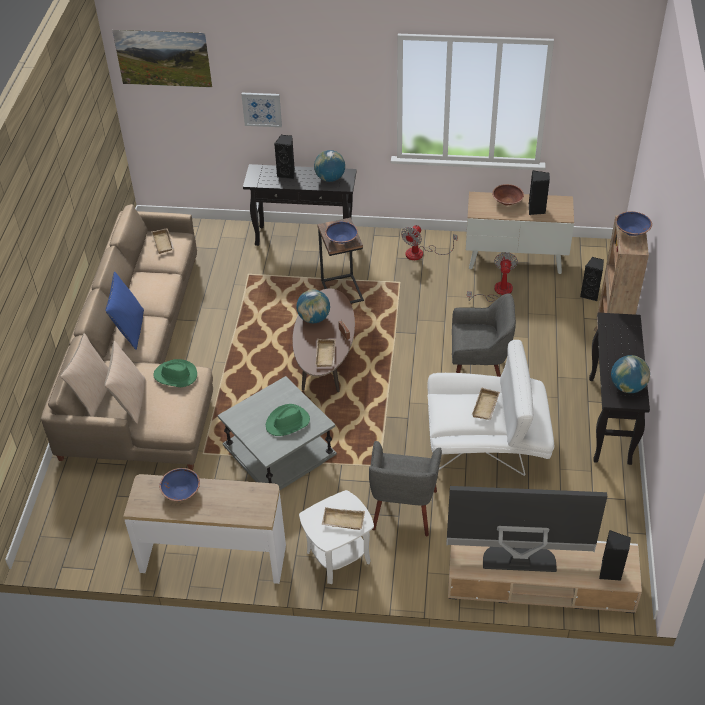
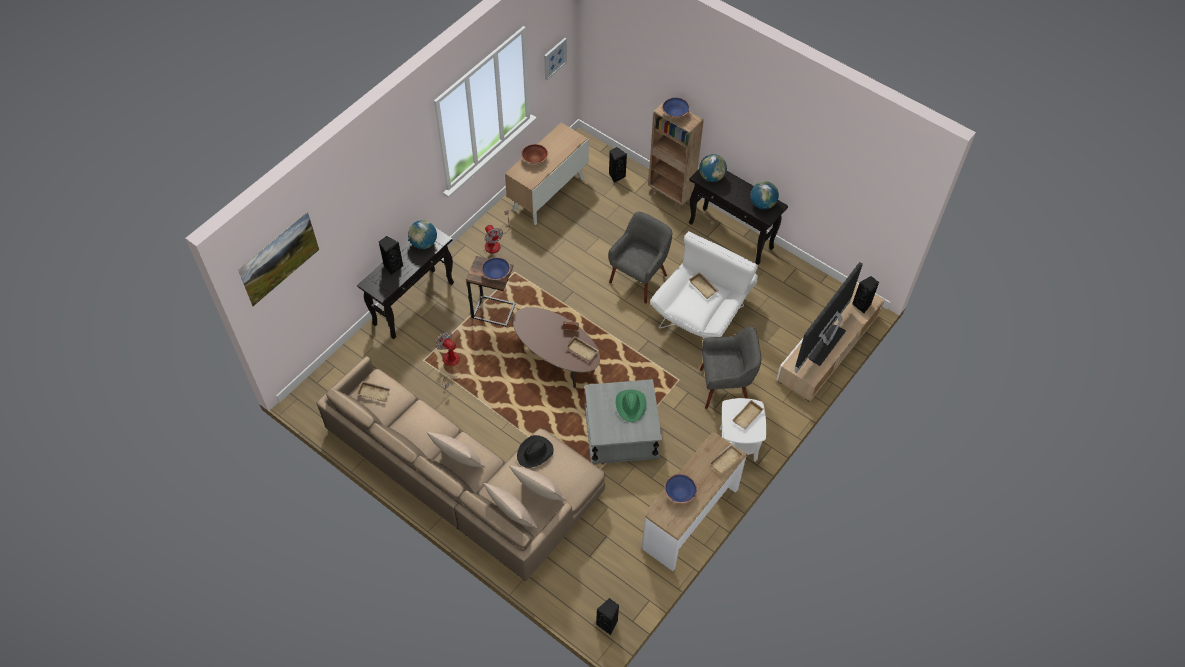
camera: 60 degrees left, 10 degrees up
blue pillow [105,271,144,350] -> beige pillow [427,432,485,467]
green hat [153,359,197,387] -> black hat [517,435,554,468]
picture [241,93,282,127] -> picture moved to [544,38,567,80]
globe [297,290,330,323] -> globe moved to [699,154,727,182]
grey armchair [369,441,442,536] -> grey armchair turned 45 degrees counterclockwise [700,326,761,409]
fan [467,252,518,302] -> fan moved to [436,332,460,390]
black speaker [529,170,550,215] -> black speaker moved to [596,598,619,635]
none -> beige tray [709,444,743,474]

